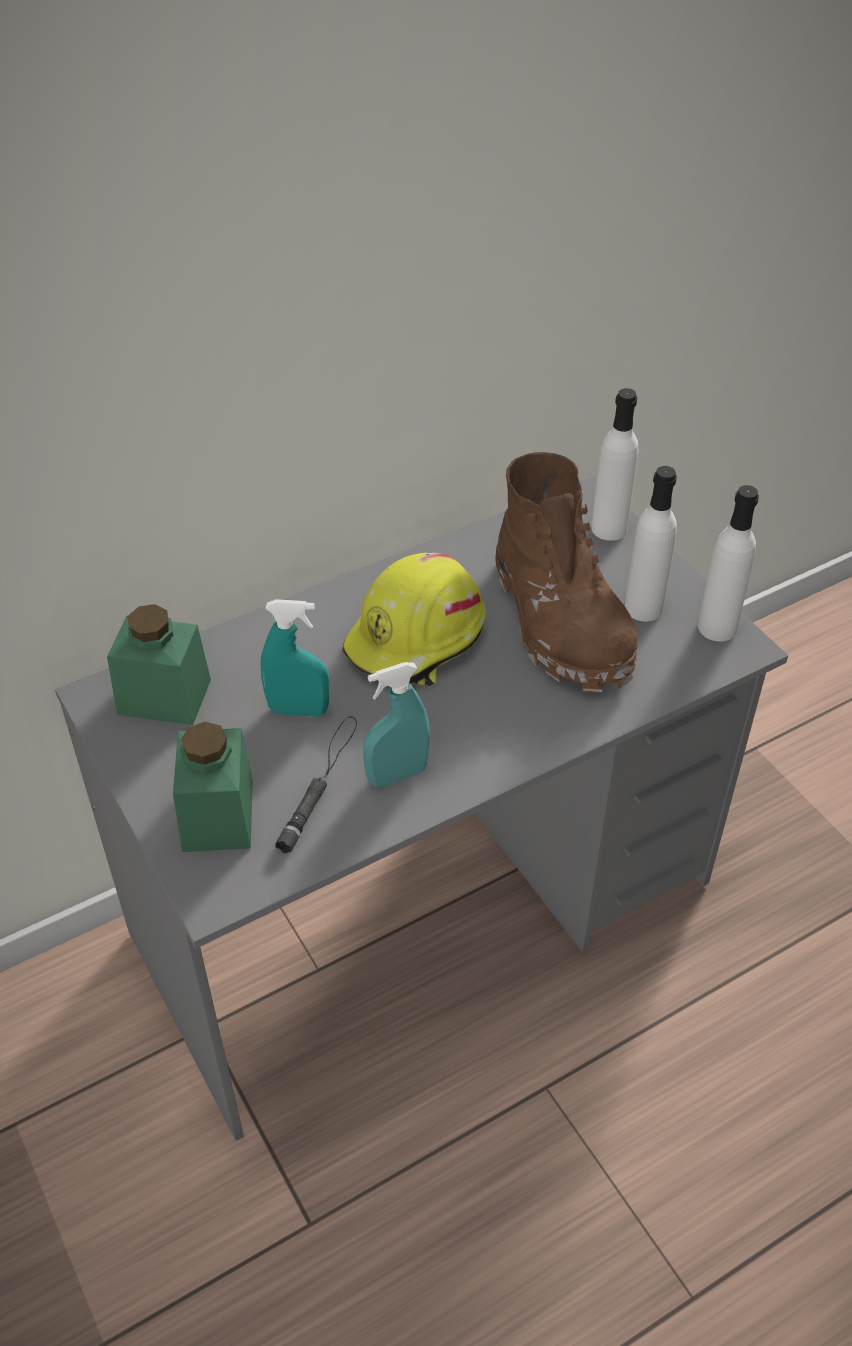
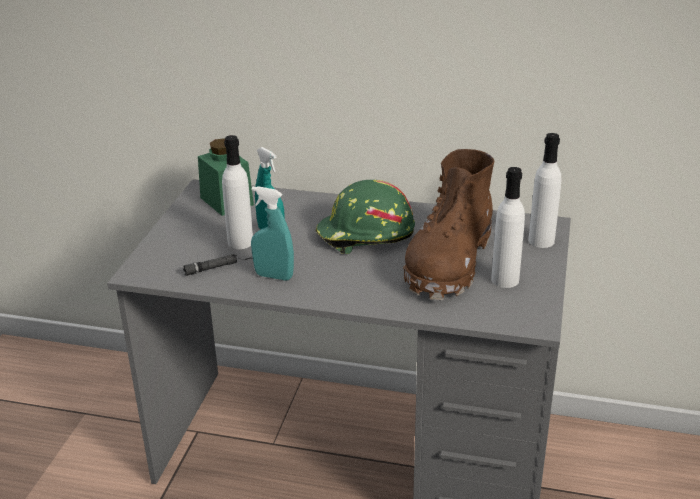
camera: 45 degrees right, 15 degrees down
green jar [173,722,253,852] -> none
yellow hard hat [342,553,486,686] -> green hard hat [315,180,415,254]
white bottle [698,485,759,641] -> white bottle moved to [222,135,253,249]

